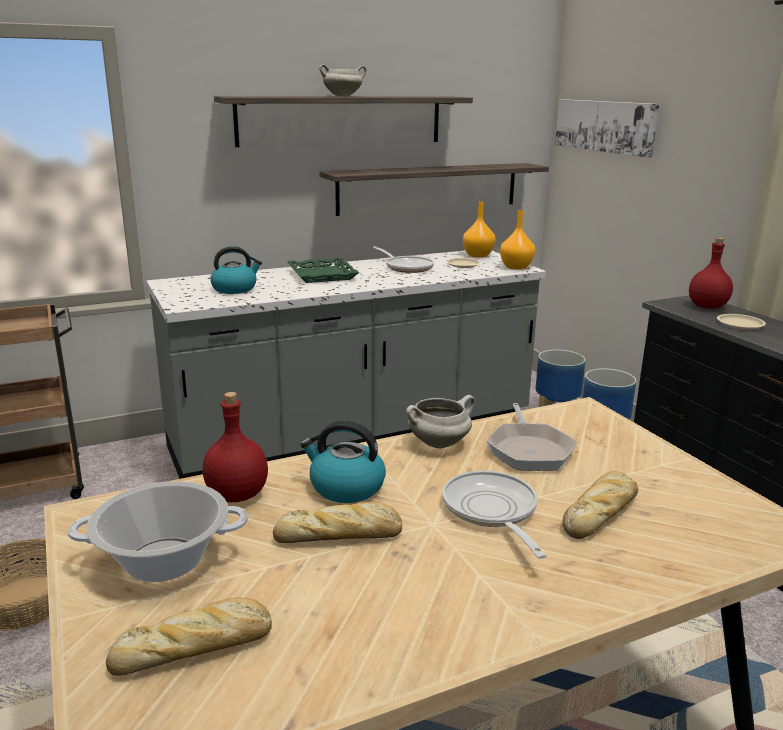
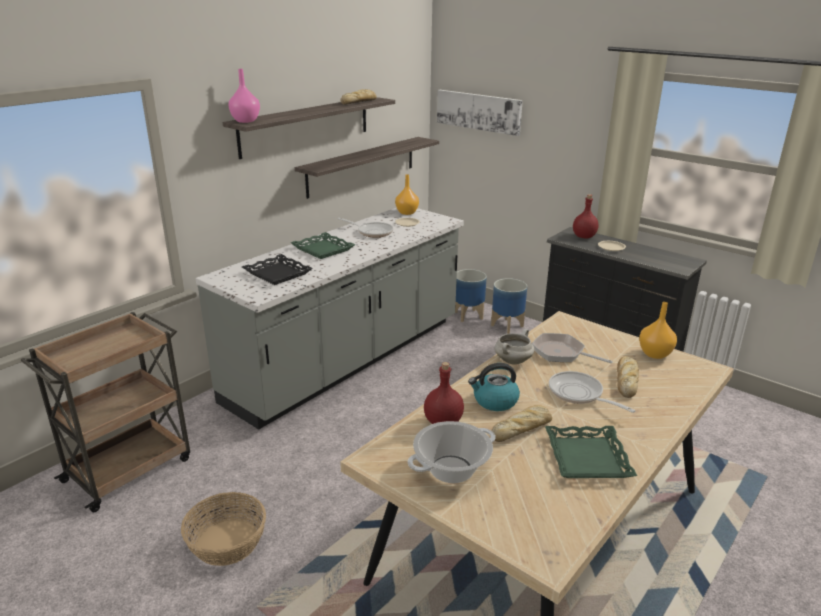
camera: 25 degrees left, 5 degrees up
bread [106,597,272,676] -> bread moved to [340,89,376,105]
kettle [210,246,262,294] -> black tray [242,254,313,285]
white cooking pot [319,64,366,97] -> none
frying pan [487,403,577,471] -> frying pan turned 150 degrees clockwise [532,333,613,364]
orange vase [500,210,535,270] -> orange vase moved to [639,302,677,359]
none -> pink vase [228,69,260,123]
none -> green tray [545,426,637,478]

